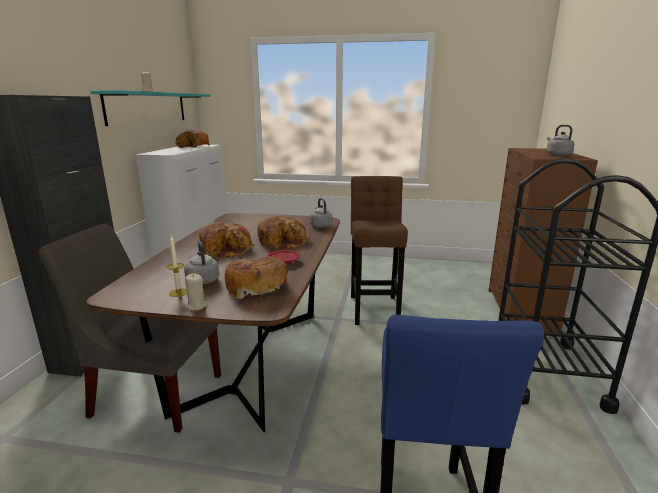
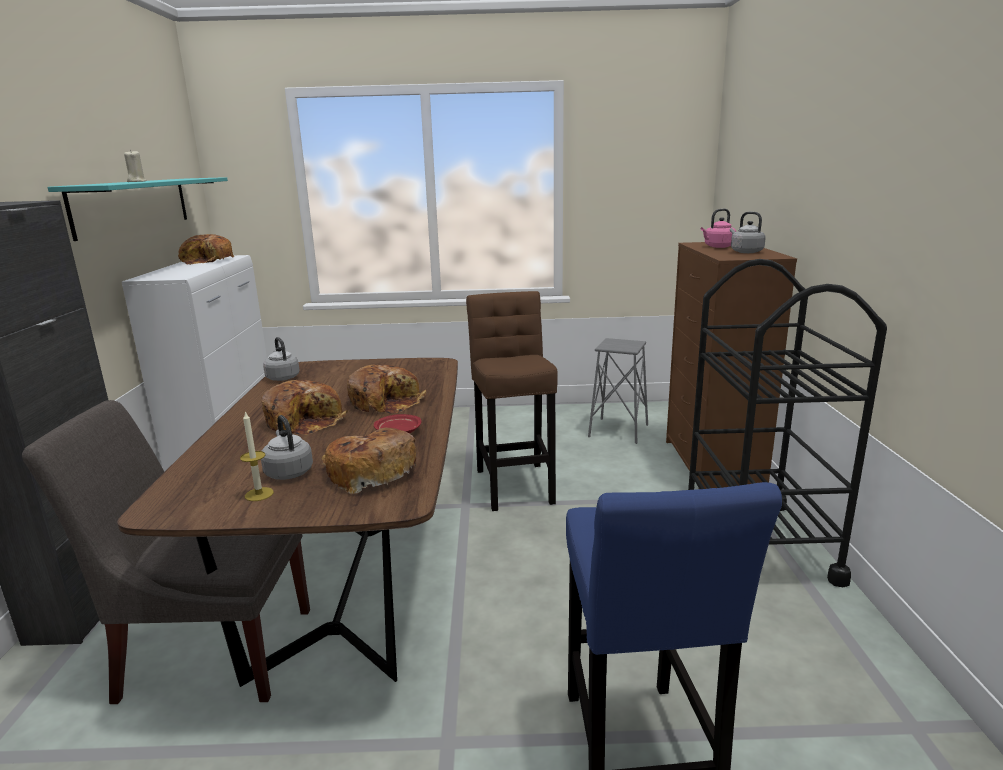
camera: 10 degrees left, 0 degrees up
beige candle [185,273,208,311] -> none
grey kettle [310,198,333,228] -> grey kettle moved to [263,337,300,381]
none -> grey stool [588,338,648,444]
none -> pink kettle [701,209,736,248]

